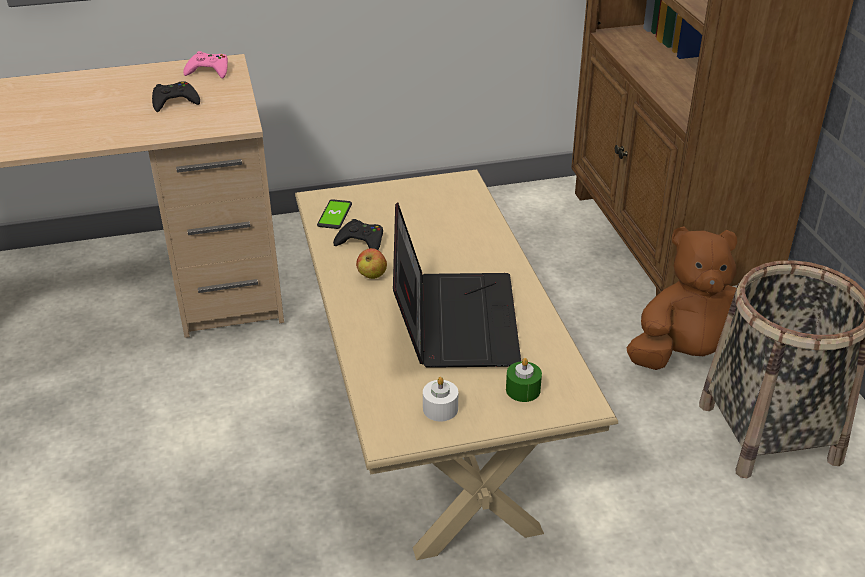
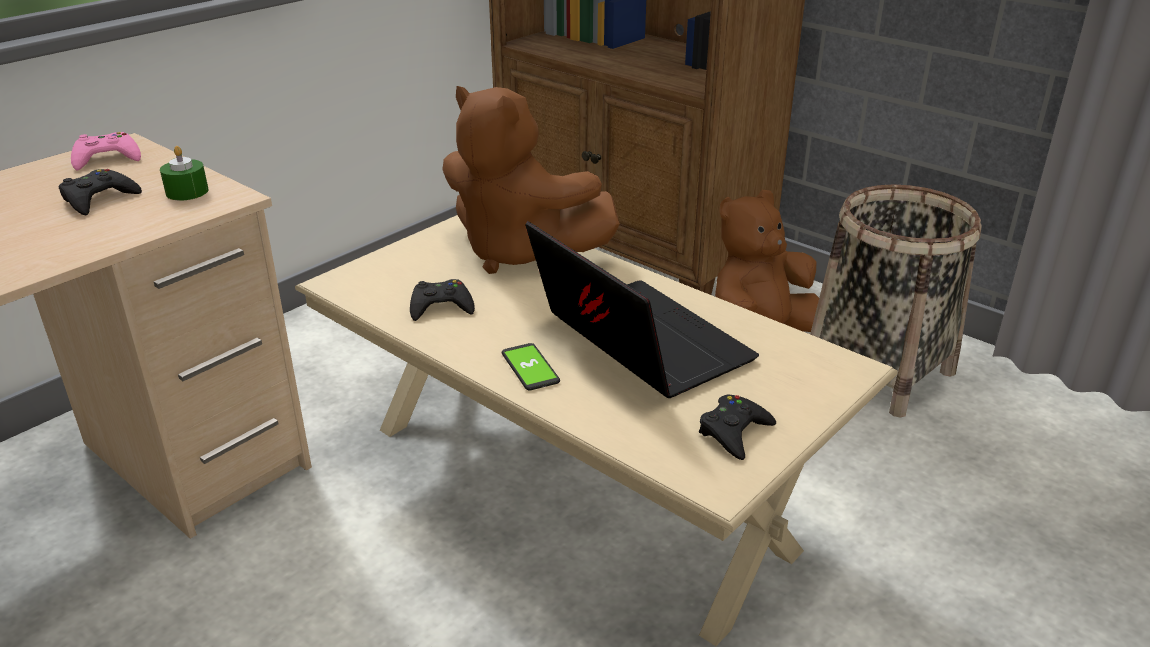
camera: 35 degrees left, 5 degrees down
phone [317,199,352,229] -> phone moved to [502,343,560,390]
apple [356,248,387,279] -> none
white candle [423,377,458,422] -> black game controller [699,394,776,460]
green candle [506,358,542,402] -> green candle moved to [160,146,209,200]
none -> brown plush toy [442,86,620,274]

